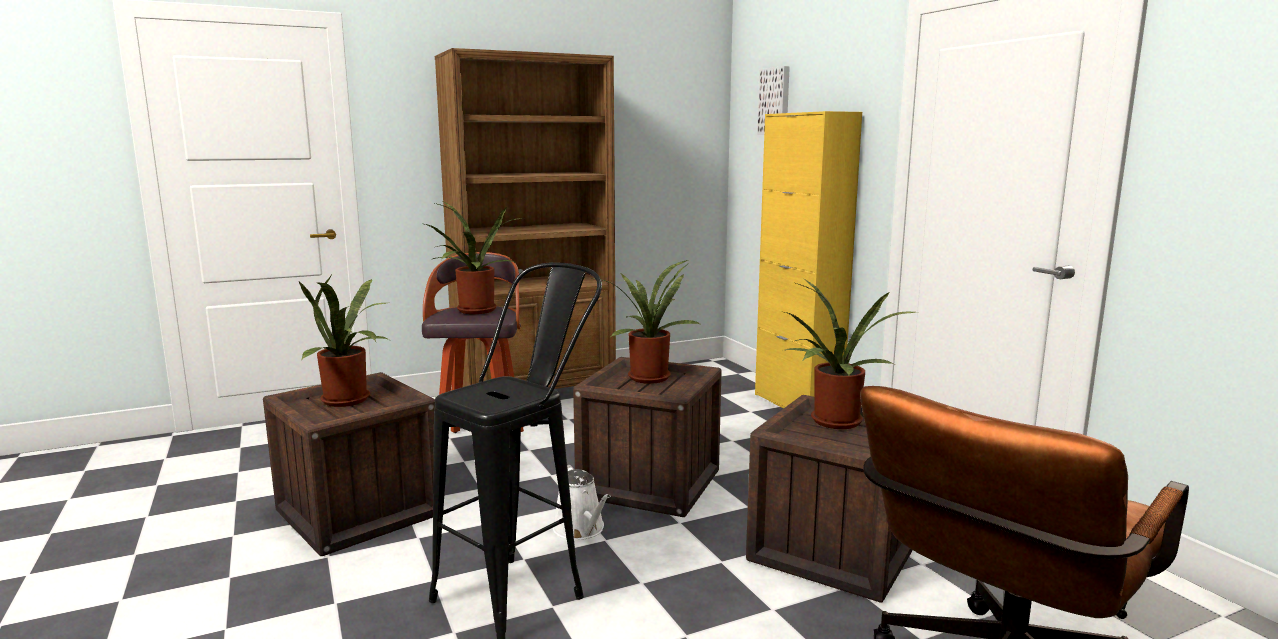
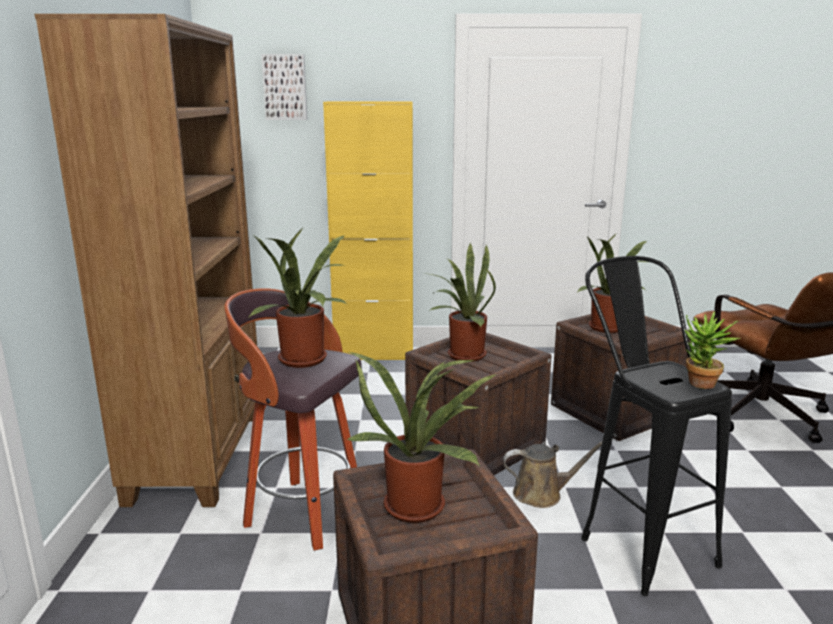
camera: 65 degrees left, 5 degrees up
white watering can [553,465,611,540] -> brown watering can [503,441,602,508]
none -> potted plant [685,311,740,389]

